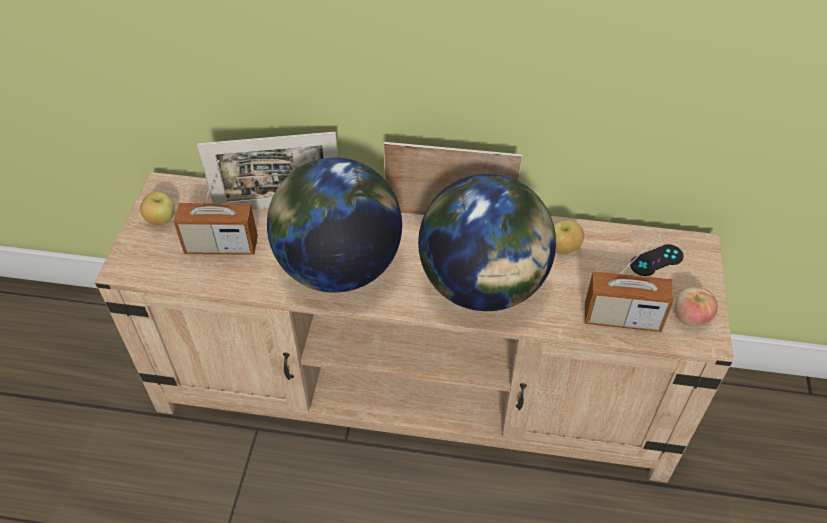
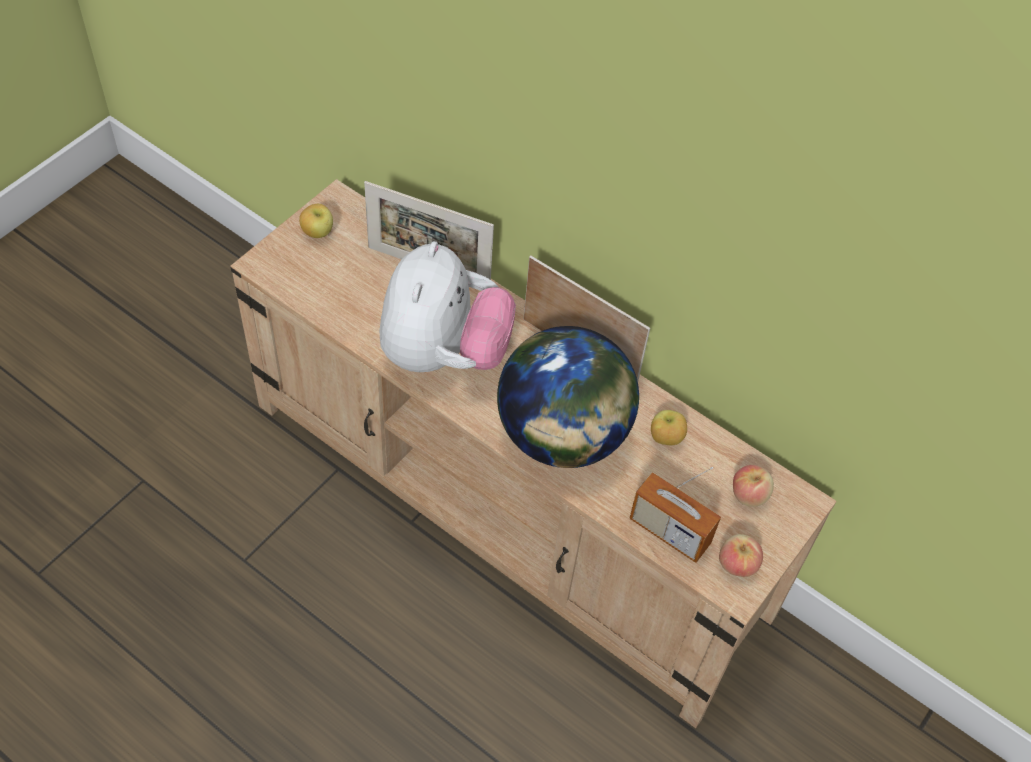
camera: 25 degrees right, 5 degrees up
radio [174,160,258,255] -> none
globe [267,158,402,293] -> plush toy [380,241,516,372]
black game controller [630,245,684,276] -> apple [733,465,774,507]

